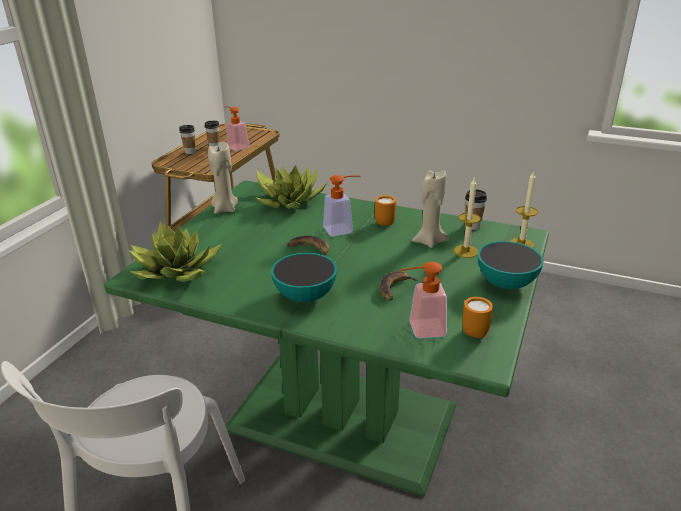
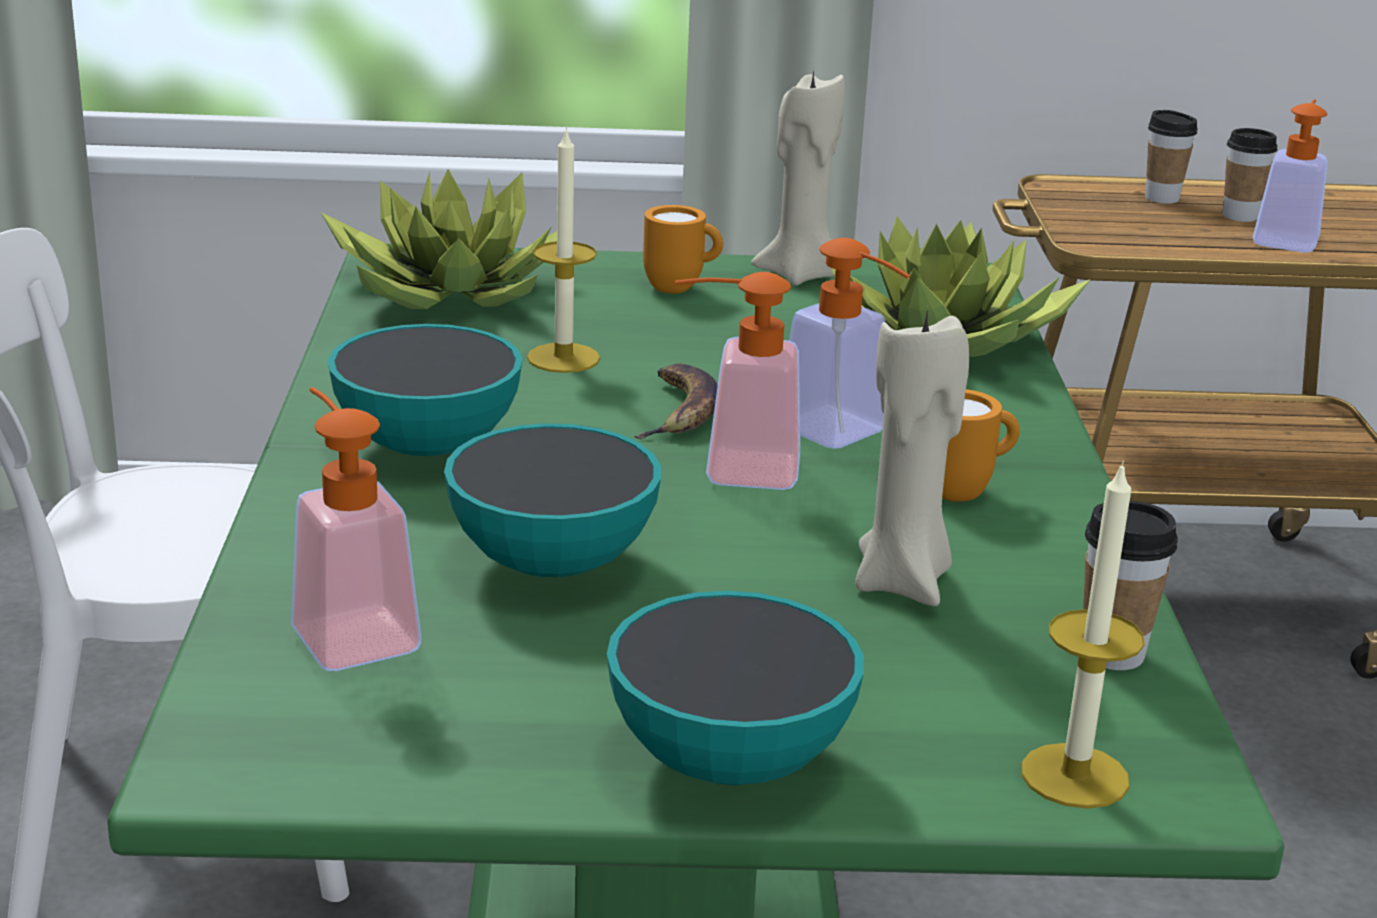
camera: 65 degrees right, 5 degrees down
banana [380,271,420,301] -> bowl [444,423,661,577]
candle [454,178,481,258] -> candle moved to [527,126,600,373]
orange mug [462,297,493,338] -> orange mug moved to [643,205,723,294]
none -> soap dispenser [675,272,800,490]

